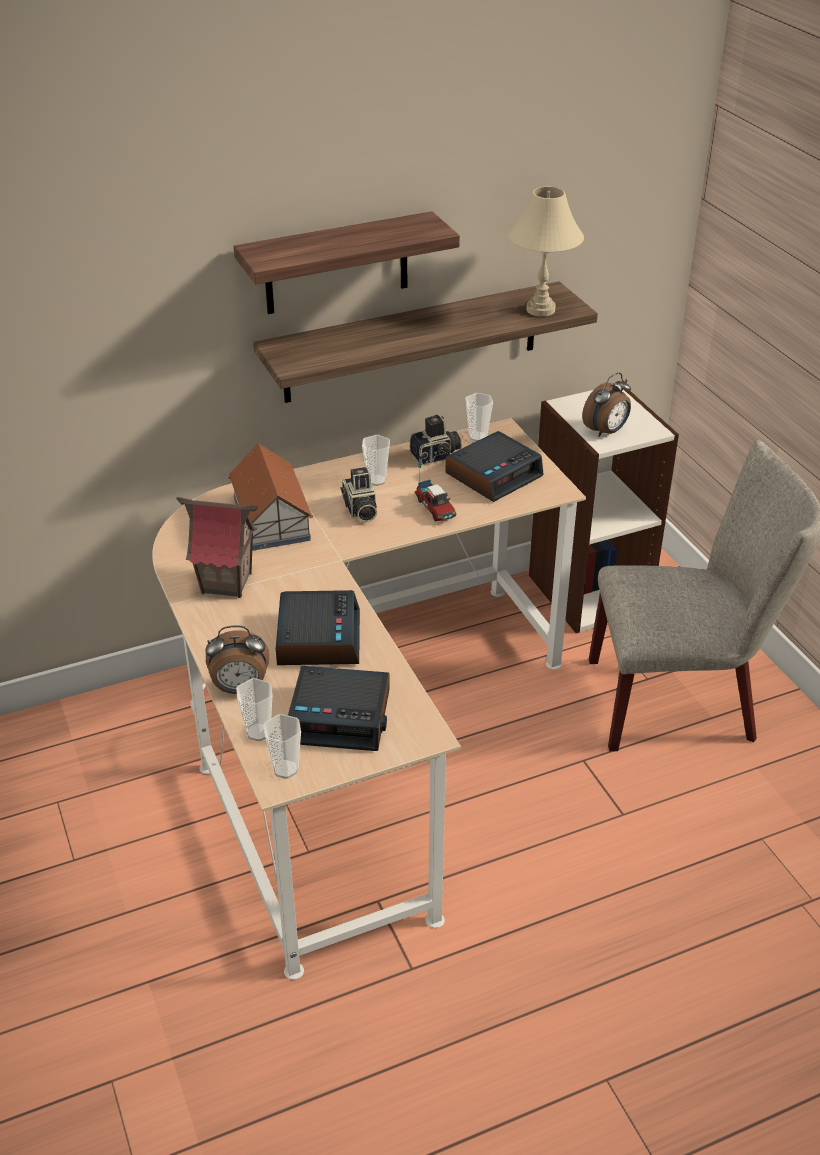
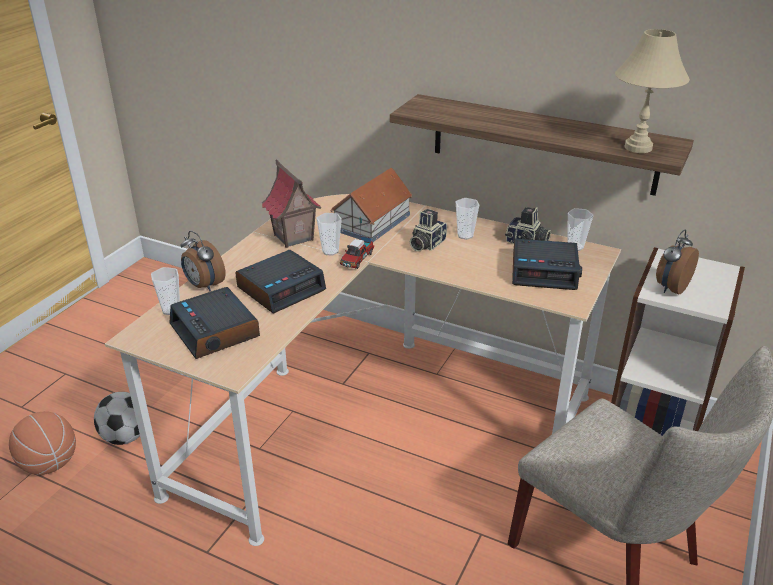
camera: 50 degrees right, 5 degrees down
shelf [234,211,460,314] -> none
cup [263,714,301,779] -> cup moved to [316,213,342,256]
toy truck [415,462,456,521] -> toy truck moved to [340,216,374,269]
alarm clock [582,373,631,437] -> alarm clock turned 120 degrees clockwise [656,229,699,294]
none -> basketball [9,411,76,475]
none -> football [94,392,140,445]

